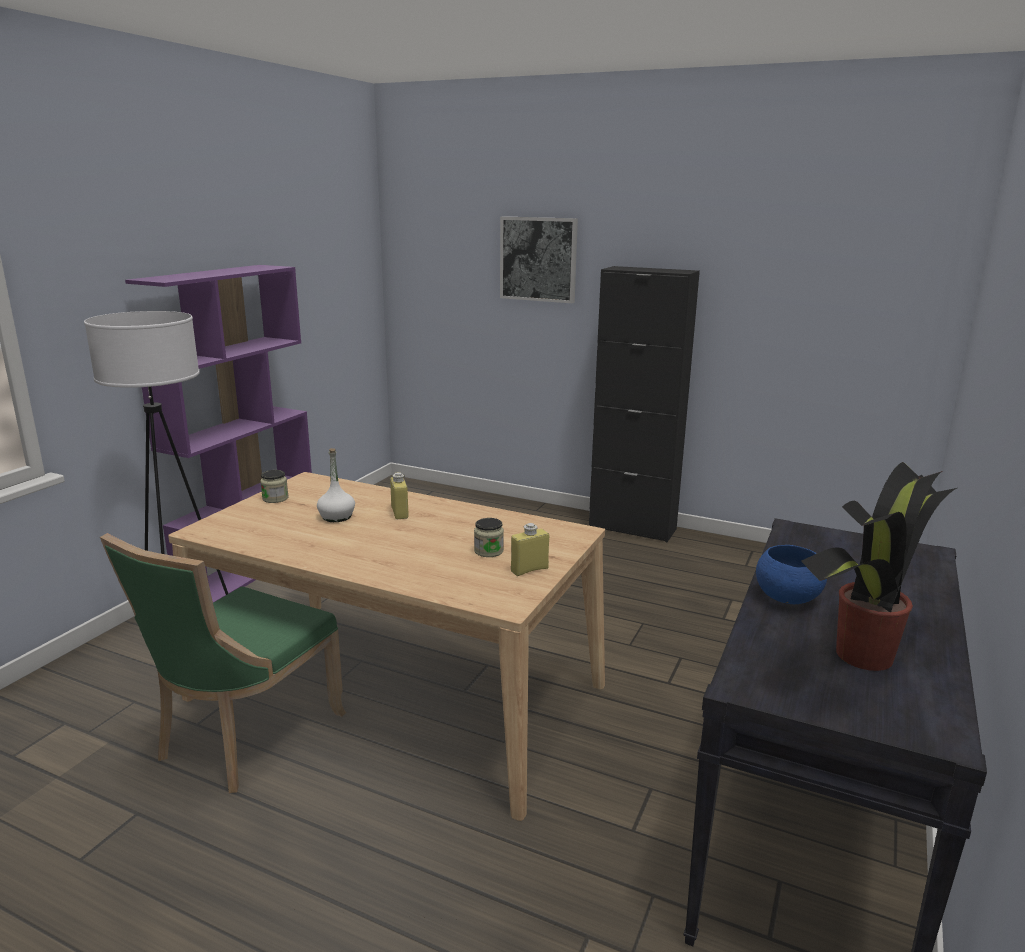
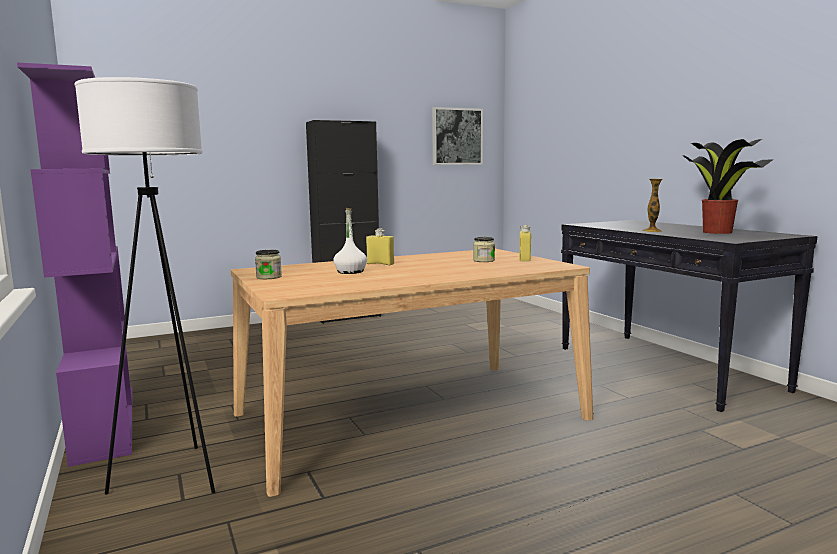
camera: 50 degrees left, 10 degrees down
green chair [100,533,346,793] -> none
picture [500,216,578,303] -> picture moved to [432,107,483,165]
blue bowl [756,545,827,604] -> vase [643,179,662,232]

